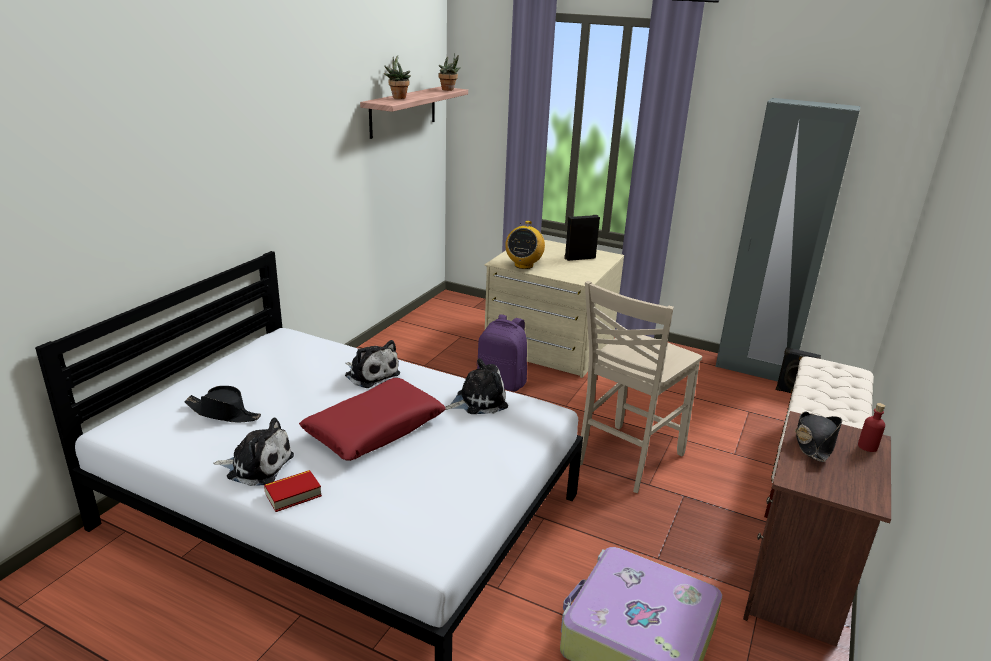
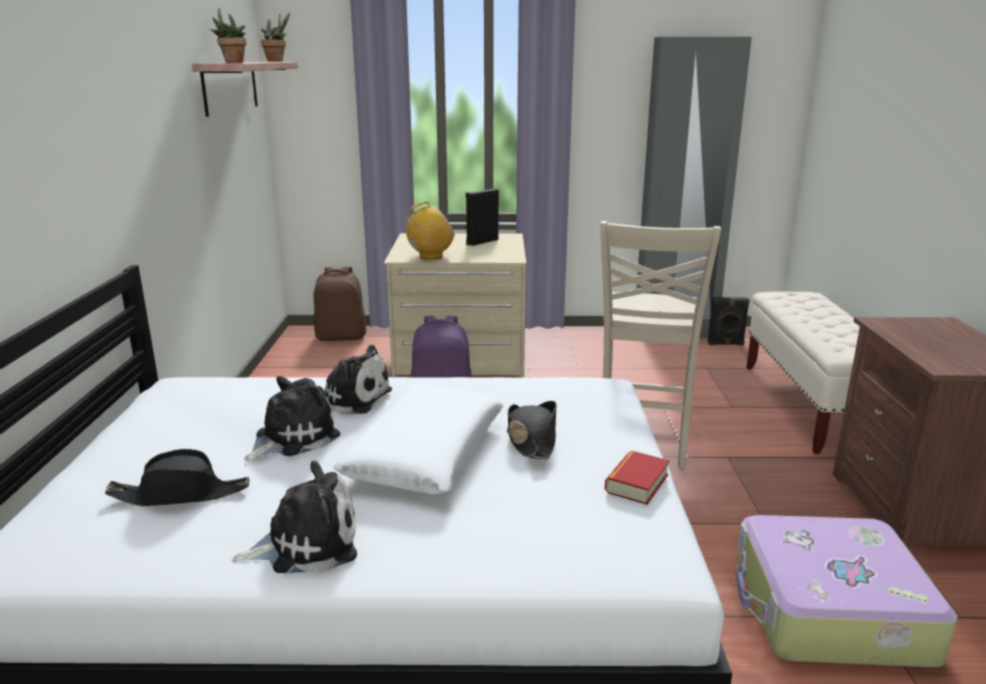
camera: 25 degrees left, 5 degrees down
book [264,470,322,512] -> book moved to [605,450,670,505]
red pillow [299,378,446,461] -> white pillow [333,385,503,494]
plush toy [445,358,508,414] -> plush toy moved to [244,376,341,461]
radio [505,221,545,269] -> radio turned 105 degrees counterclockwise [406,201,455,259]
black hat [795,412,842,462] -> black hat moved to [507,401,557,460]
red bottle [858,403,885,452] -> none
none -> brown backpack [314,267,366,341]

